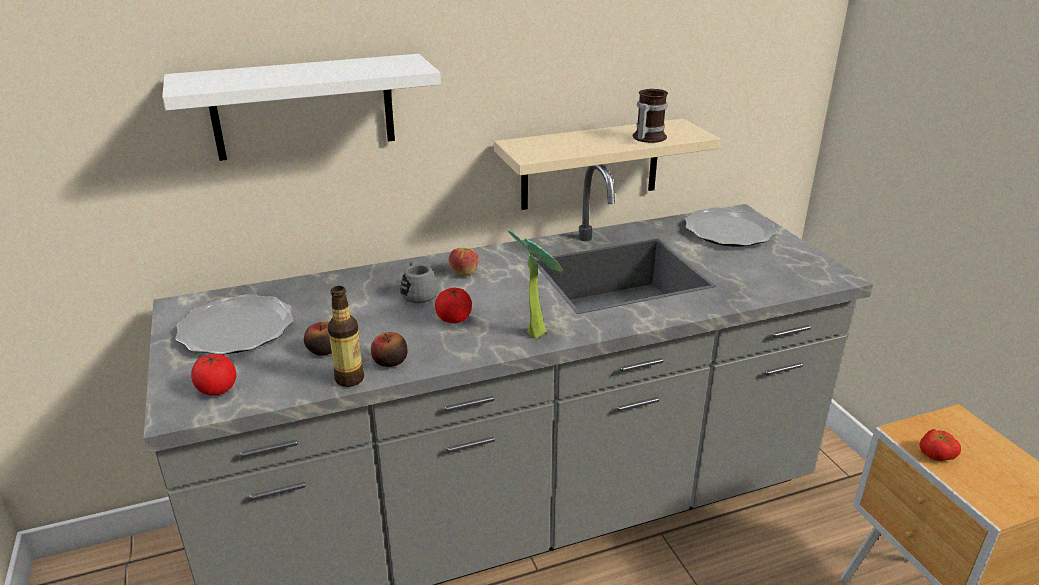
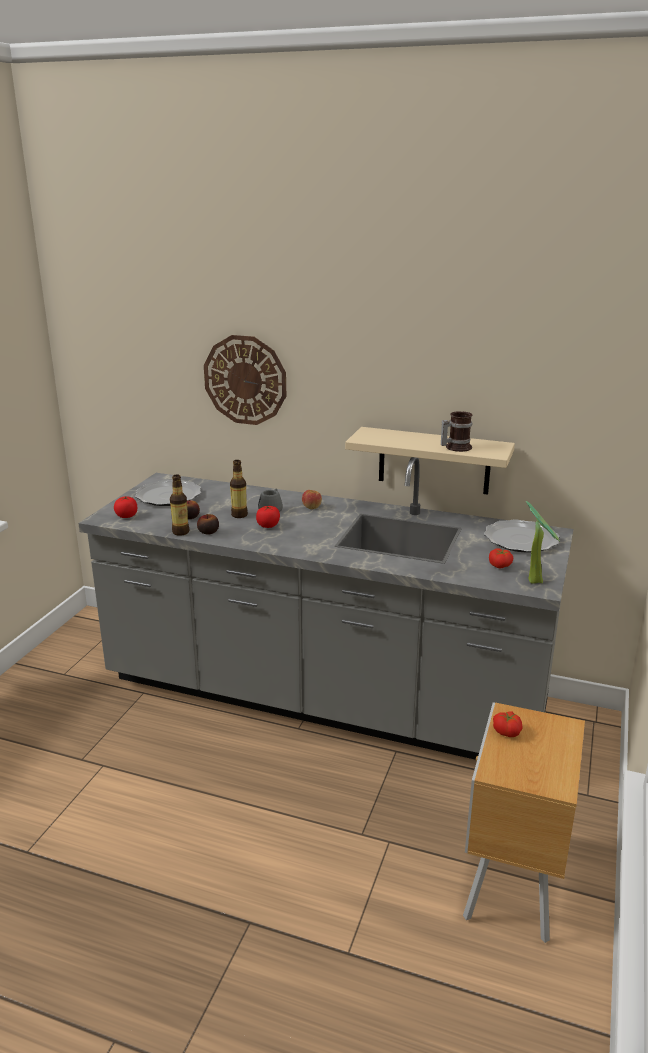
camera: 40 degrees right, 5 degrees down
white shelf [162,54,441,161] -> wall clock [204,335,286,425]
potted plant [508,230,563,338] -> potted plant moved to [526,501,560,584]
none -> bottle [230,460,248,518]
none -> tomato [489,548,513,568]

